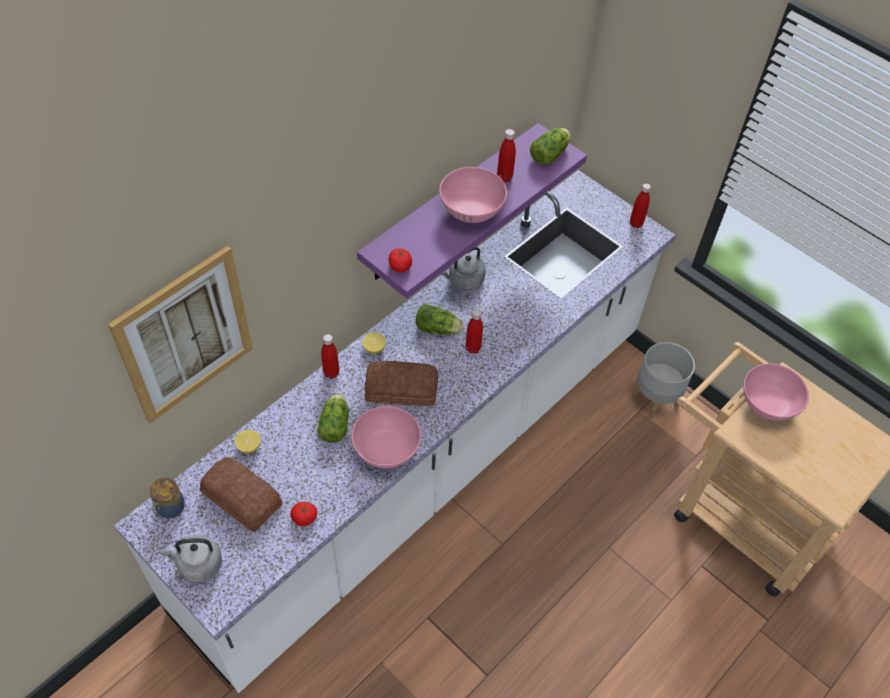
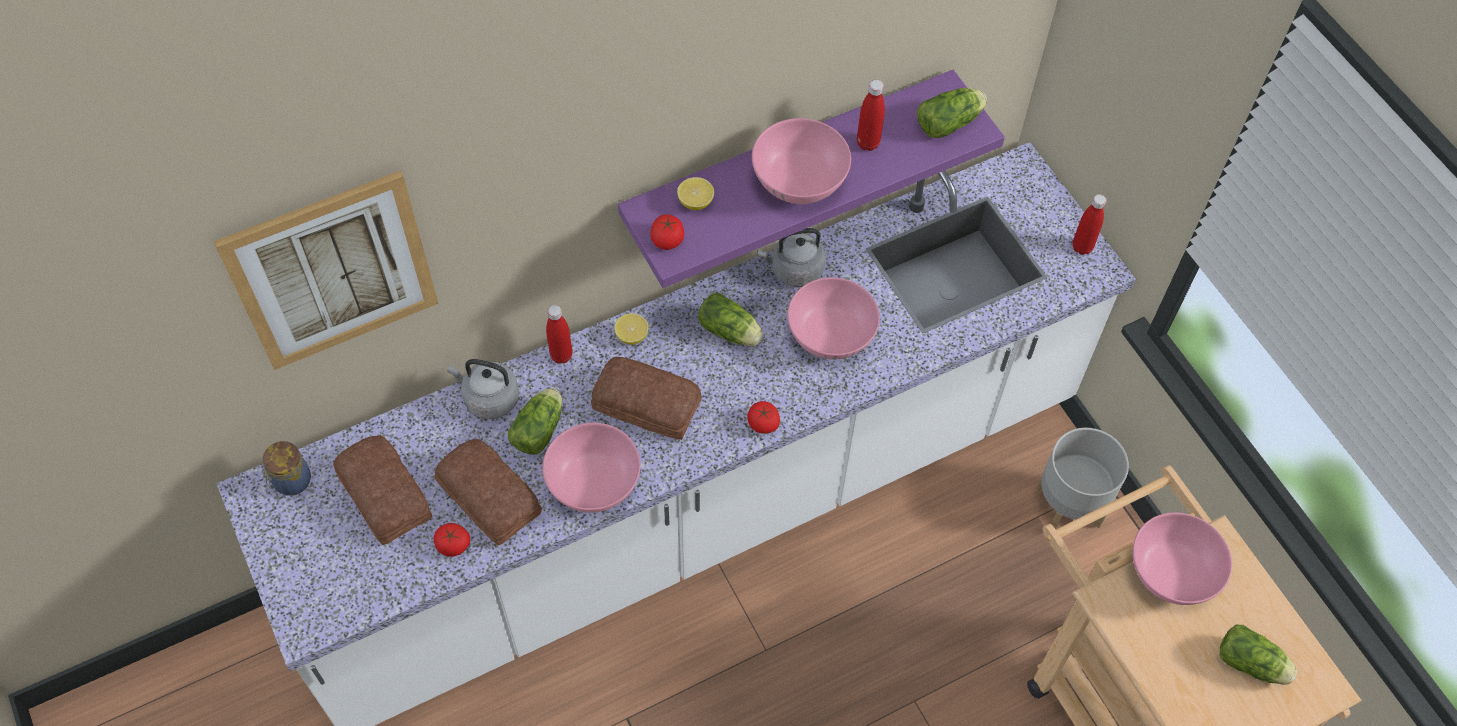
camera: 20 degrees right, 5 degrees up
grey kettle [160,535,222,583] -> grey kettle moved to [447,359,519,419]
lemon [234,430,261,453] -> lemon moved to [677,177,714,210]
red bottle [466,309,483,354] -> none
none -> bread [435,439,542,546]
none -> tomato [747,401,780,434]
none -> pink bowl [787,277,880,360]
none -> lettuce [1219,625,1297,685]

